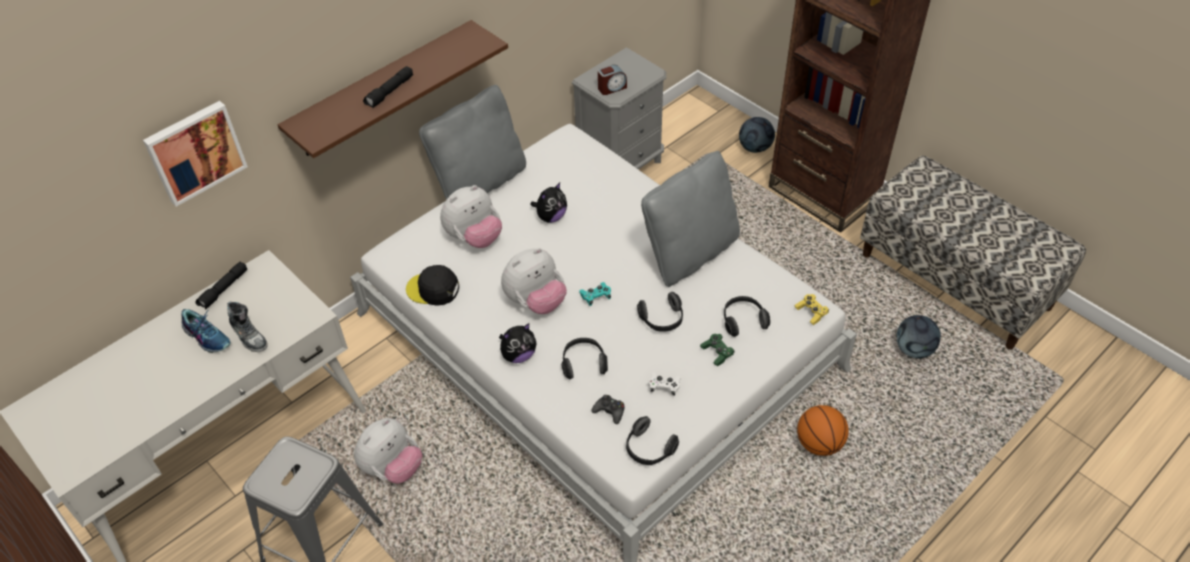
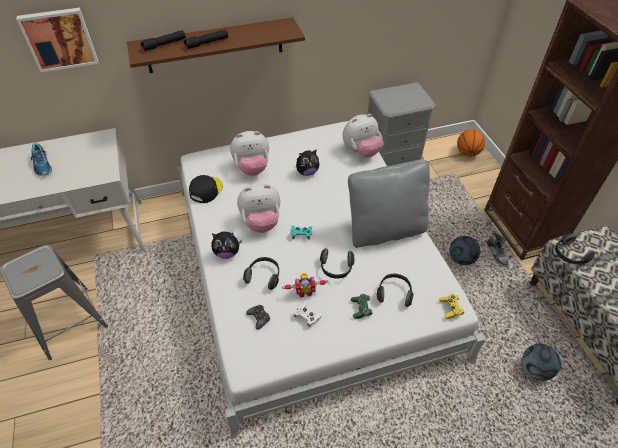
camera: 25 degrees right, 0 degrees up
black flashlight [195,262,247,310] -> black flashlight moved to [141,30,186,51]
shoe [227,301,268,352] -> shoe moved to [486,232,508,267]
plush toy [354,418,422,484] -> plush toy moved to [342,114,384,157]
black cap [406,265,459,306] -> black cap turned 75 degrees clockwise [189,175,223,203]
grey pillow [419,85,526,200] -> none
alarm clock [598,65,627,95] -> none
headphones [626,416,679,465] -> headphones moved to [555,233,595,264]
football [739,117,775,153] -> football moved to [449,236,480,265]
basketball [797,405,849,456] -> basketball moved to [457,129,485,157]
none -> toy robot [282,273,329,297]

